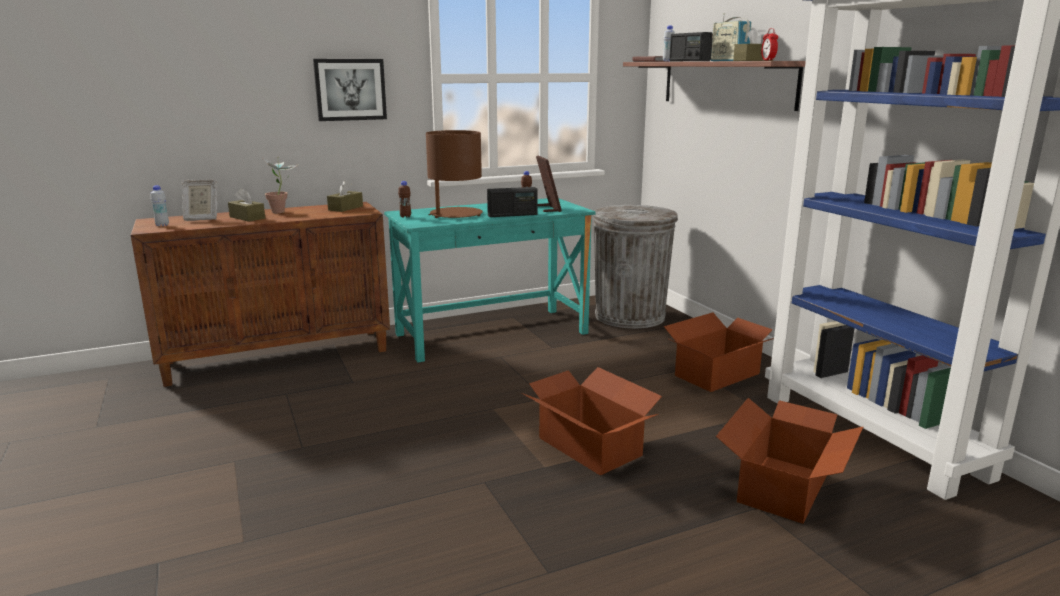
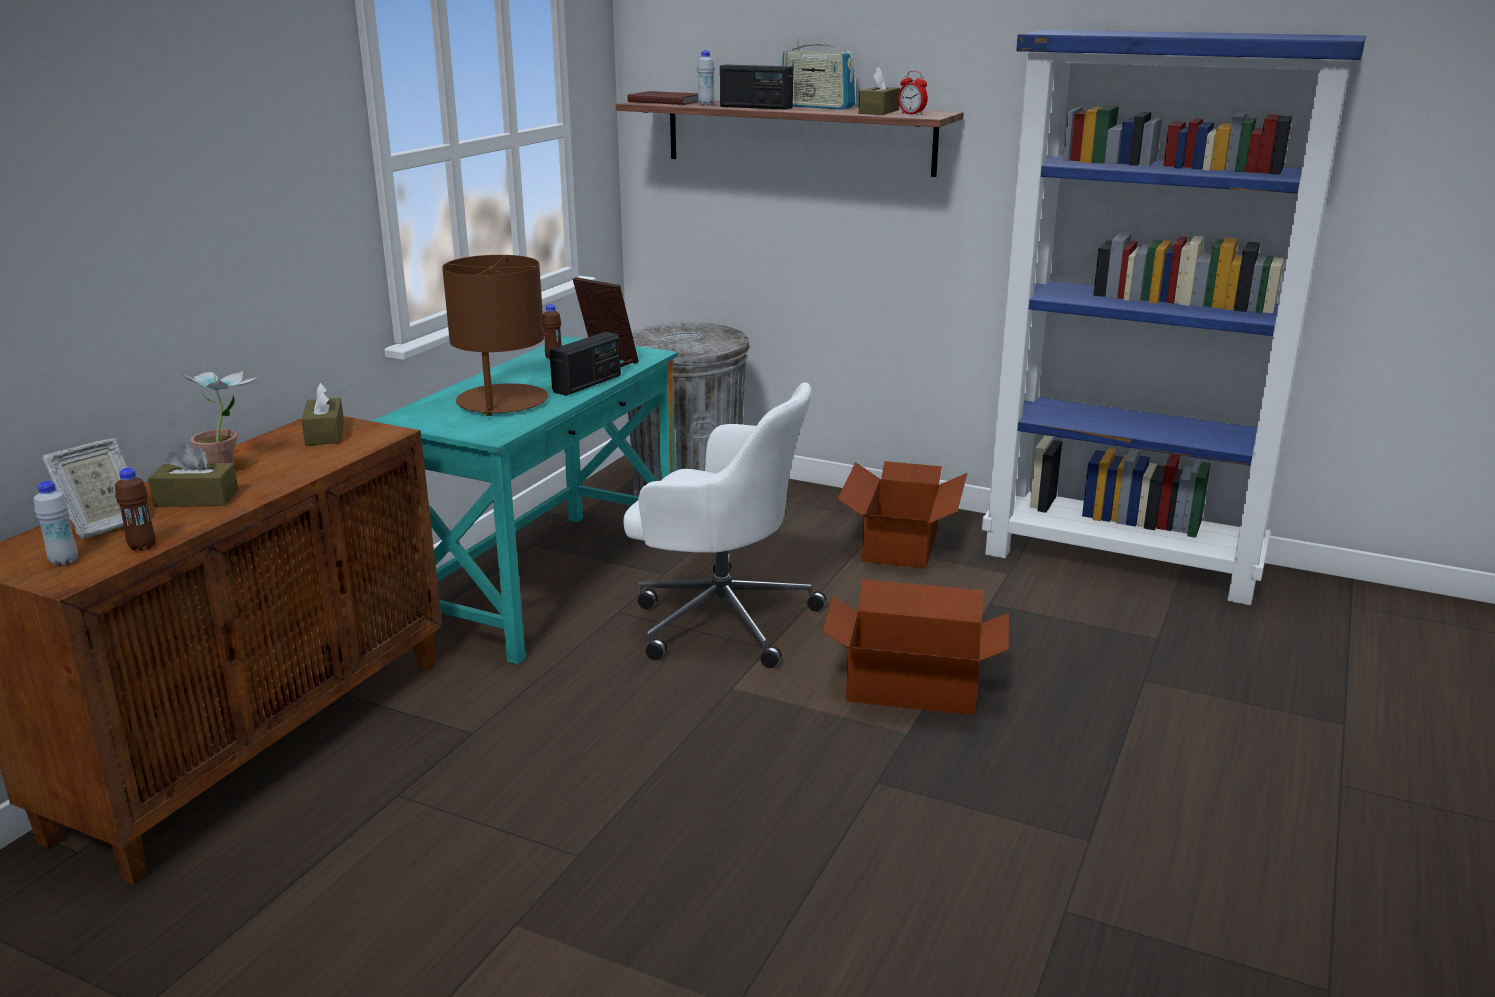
camera: 40 degrees left, 5 degrees up
picture [313,59,387,121] -> none
brown bottle [398,181,411,218] -> brown bottle moved to [115,468,156,551]
cardboard box [716,398,863,524] -> none
none -> white office chair [623,383,826,668]

